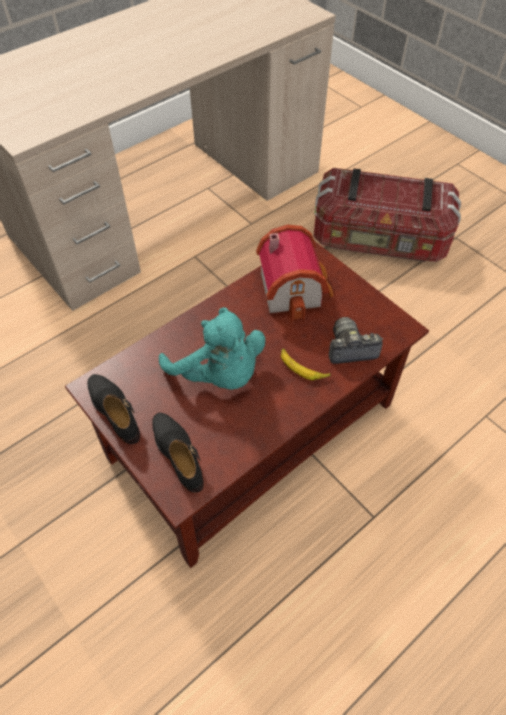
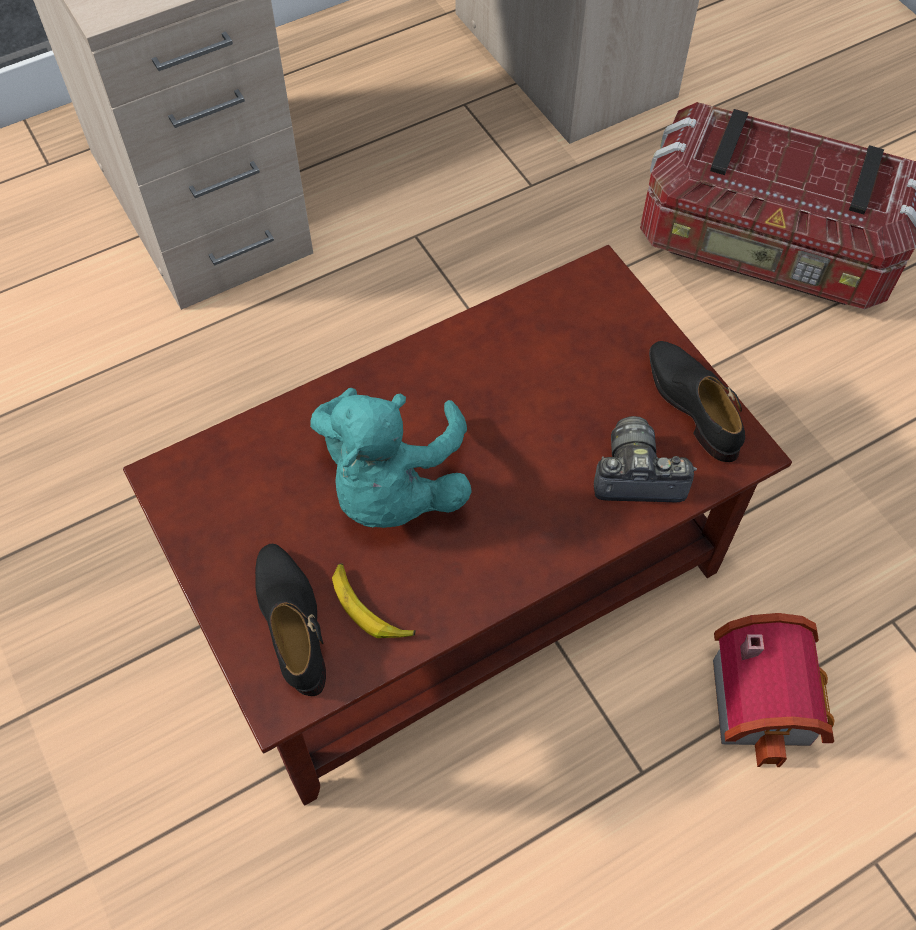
camera: 10 degrees right, 5 degrees up
black shoe [87,374,140,444] -> black shoe moved to [649,341,745,462]
turquoise plush toy [159,307,265,390] -> turquoise plush toy turned 45 degrees clockwise [310,388,472,528]
toy house [256,225,333,321] -> toy house moved to [713,613,834,767]
banana [281,348,331,380] -> banana moved to [332,564,416,638]

